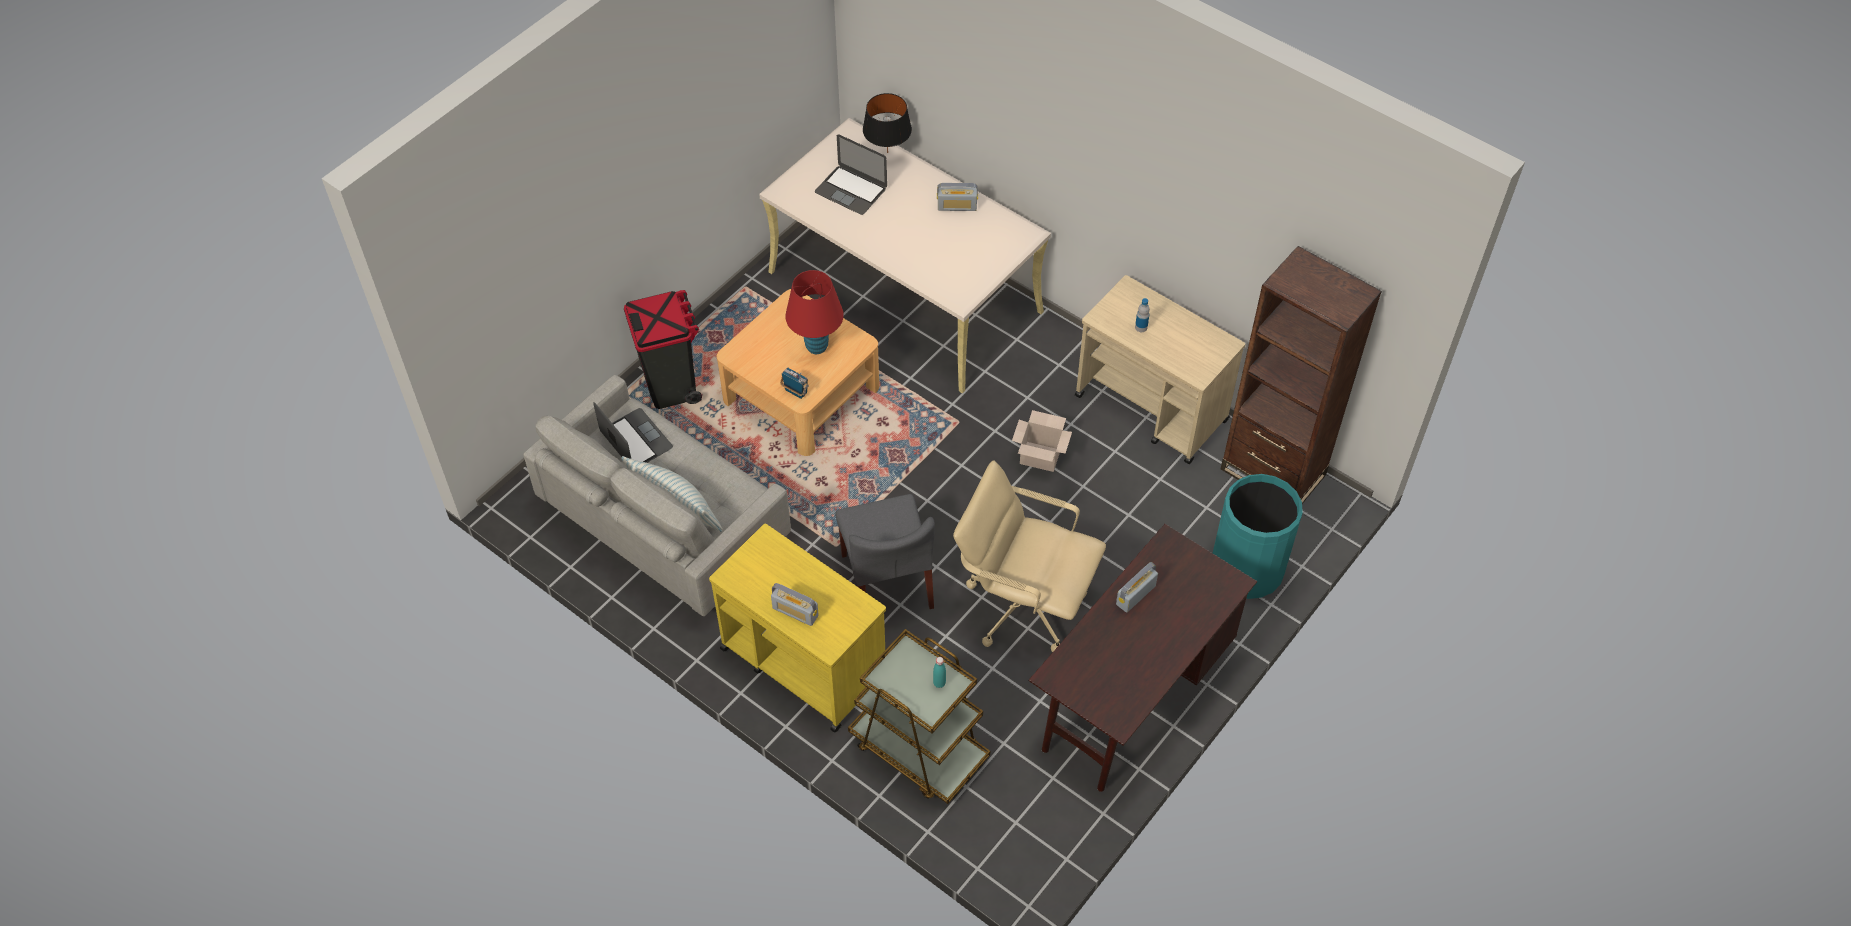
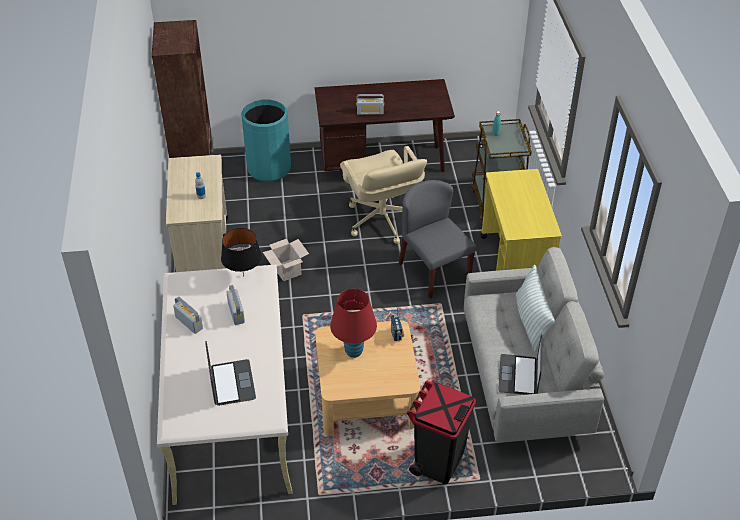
camera: 135 degrees left, 10 degrees down
radio [771,583,819,626] -> radio moved to [226,285,245,325]
grey chair [835,494,935,609] -> grey chair turned 60 degrees counterclockwise [399,180,476,299]
black table lamp [863,93,912,153] -> black table lamp moved to [221,228,262,276]

